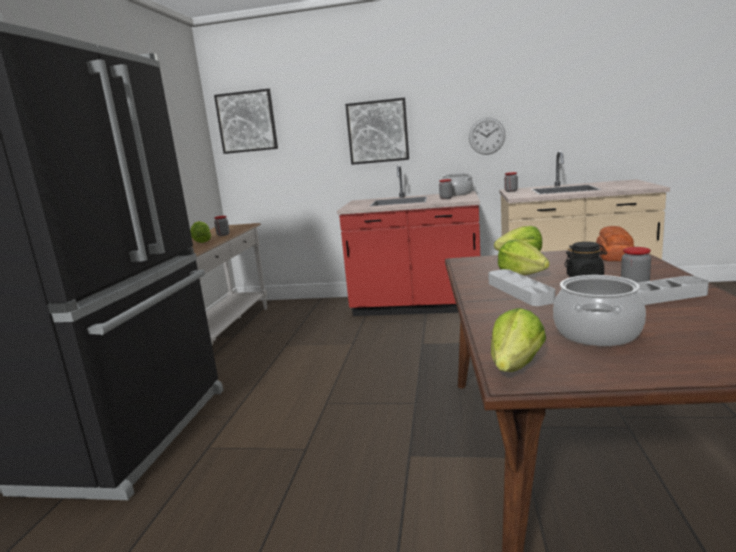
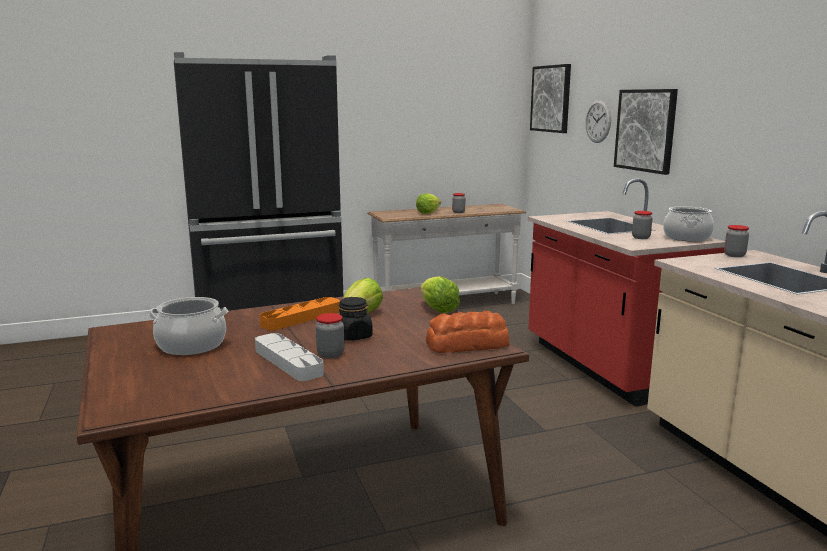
camera: 60 degrees right, 0 degrees up
wall clock [469,118,506,155] -> wall clock moved to [585,100,611,143]
grey tray [488,269,555,306] -> orange tray [260,297,340,331]
lettuce [491,308,546,372] -> none

